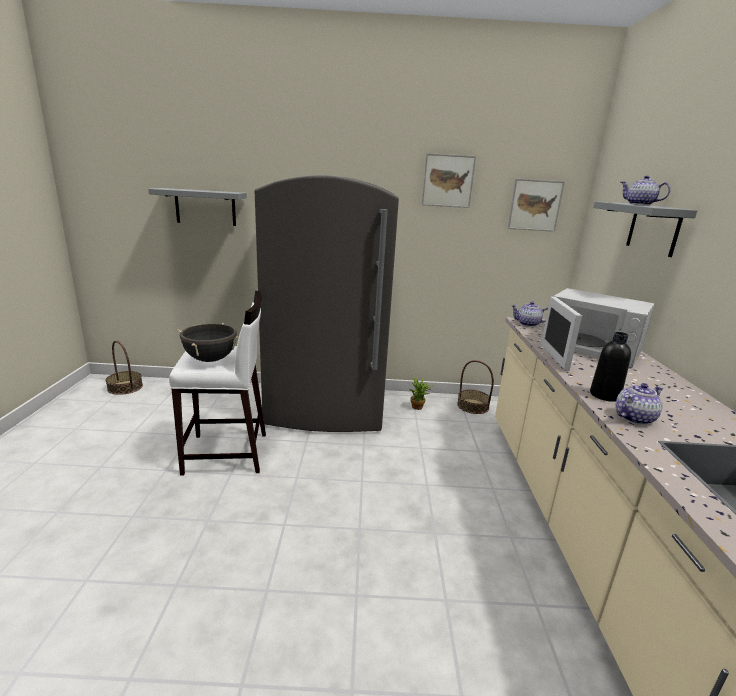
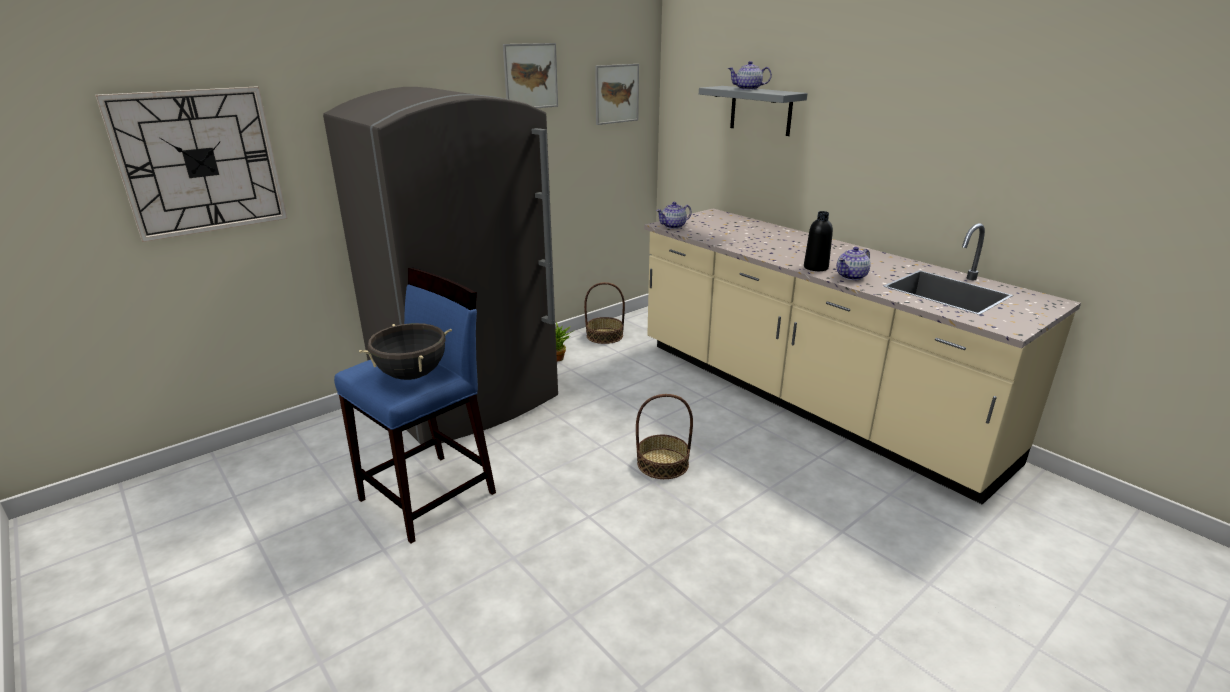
camera: 40 degrees left, 5 degrees up
basket [106,341,143,395] -> basket moved to [636,394,693,479]
grey shelf [148,188,247,226] -> wall clock [95,86,287,242]
white stool [169,291,266,476] -> blue stool [334,268,496,543]
white microwave [541,288,655,371] -> none
teapot [616,383,663,425] -> teapot turned 150 degrees counterclockwise [836,247,871,280]

